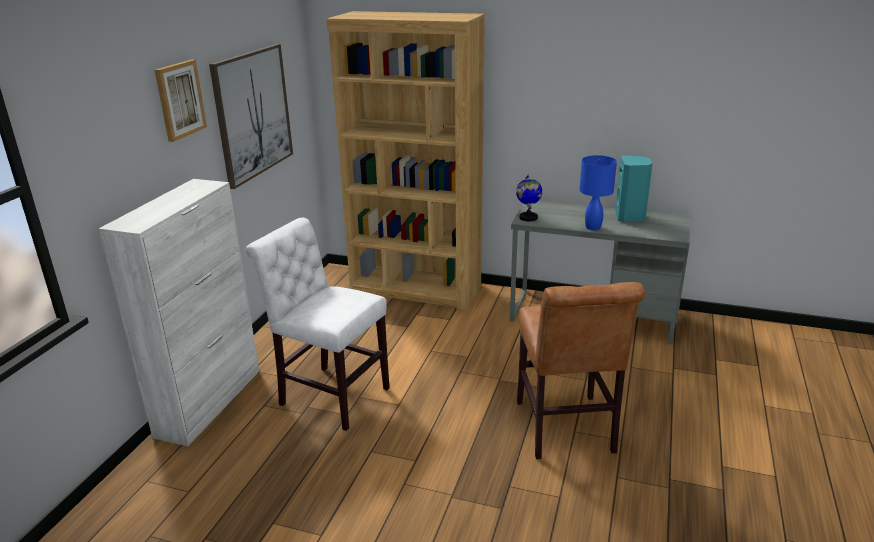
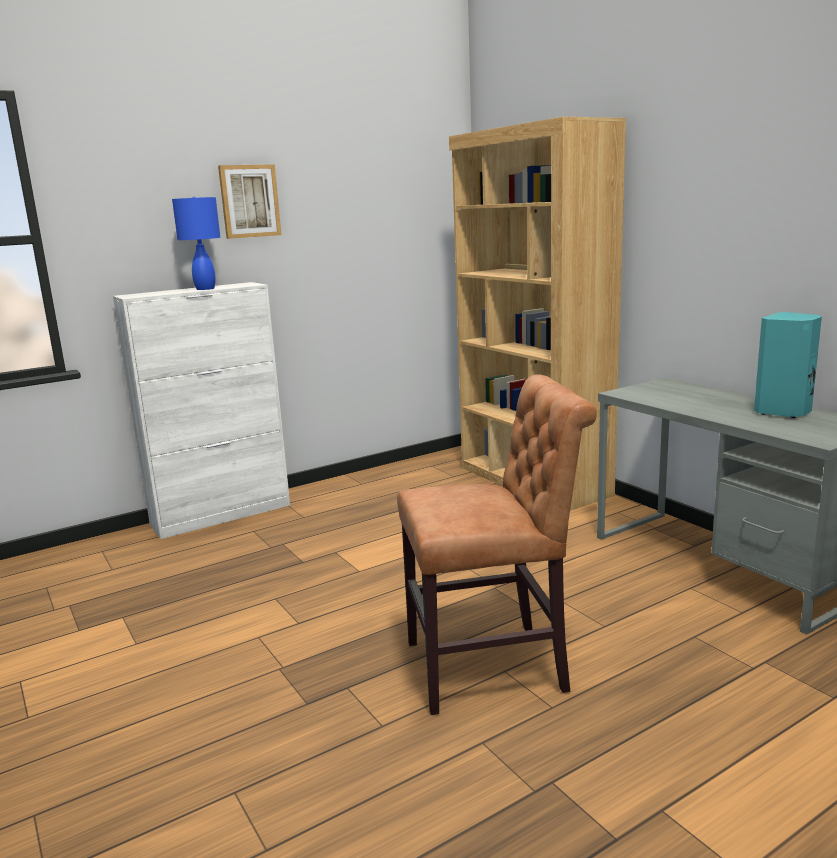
camera: 40 degrees right, 10 degrees down
picture [209,44,293,189] -> none
white chair [246,218,390,431] -> none
globe [516,174,542,221] -> none
brown chair [517,282,645,459] -> brown chair turned 135 degrees counterclockwise [397,374,597,715]
blue table lamp [579,155,617,230] -> blue table lamp moved to [172,197,221,290]

